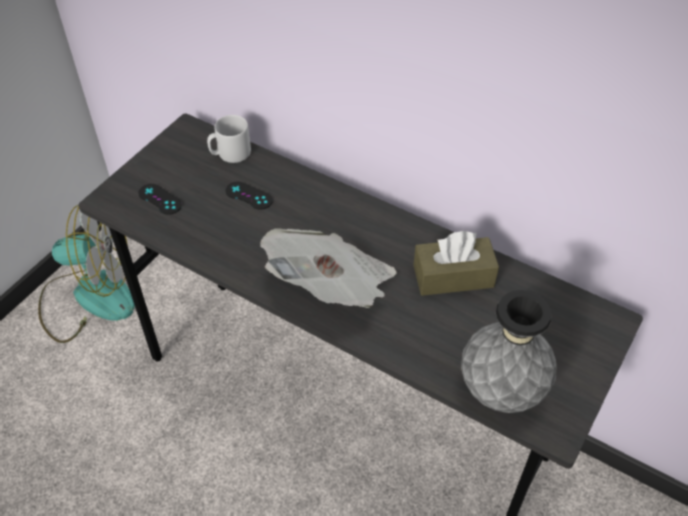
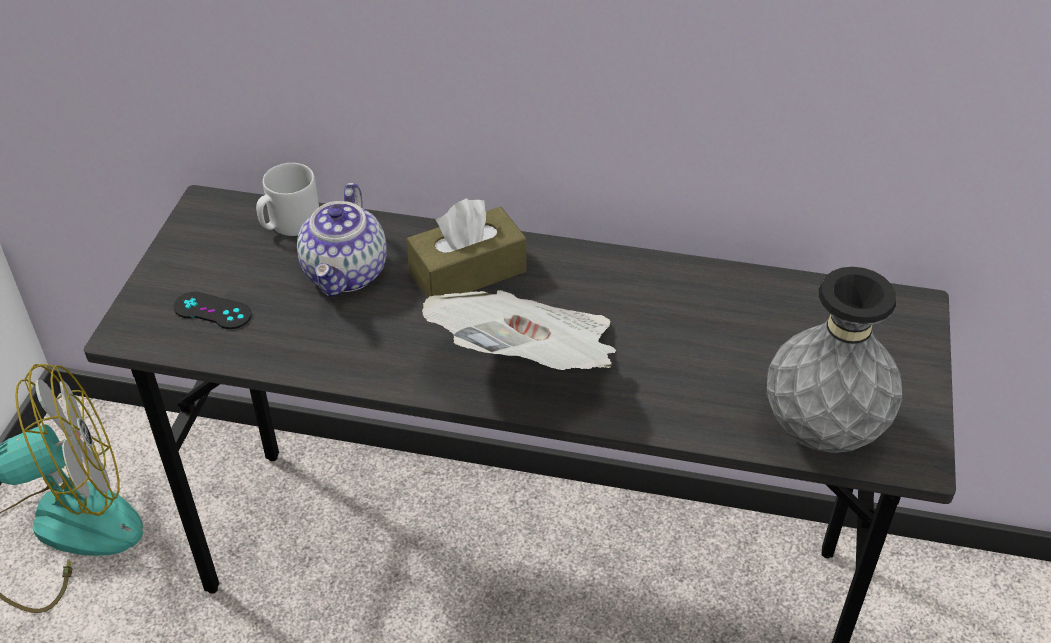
camera: 20 degrees left, 5 degrees down
black game controller [226,182,273,210] -> teapot [297,183,387,297]
brown tissue box [413,231,499,296] -> brown tissue box moved to [406,199,526,298]

